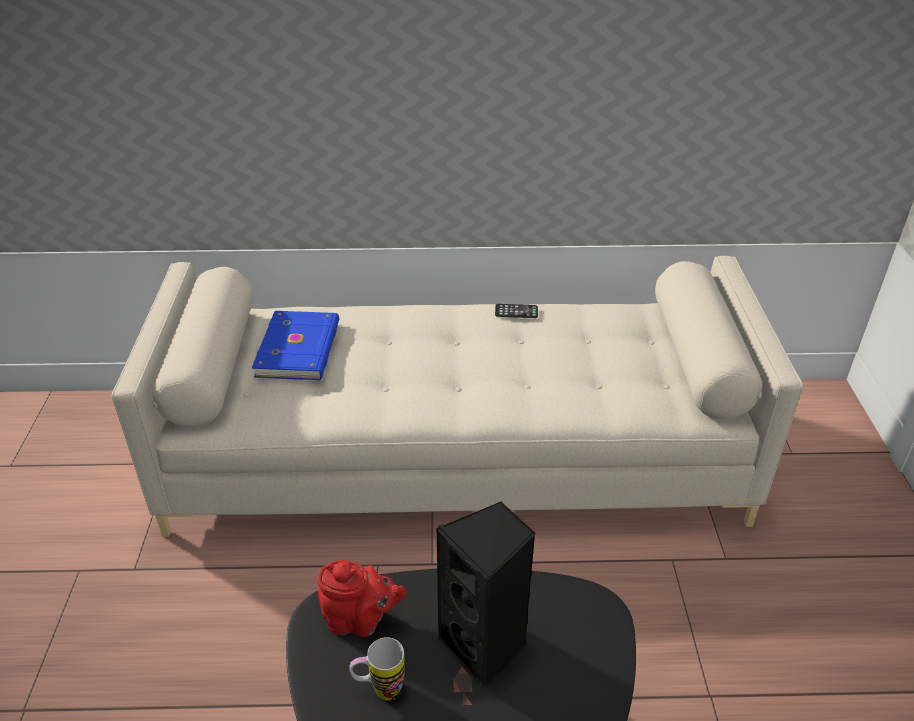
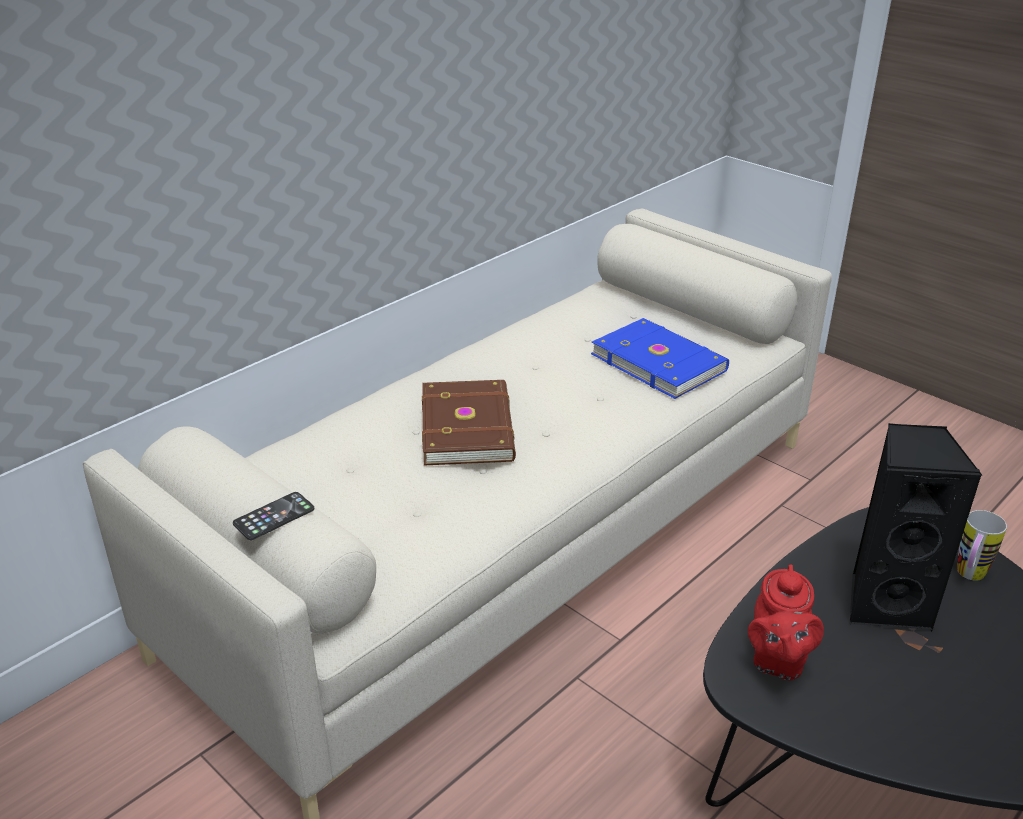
camera: 45 degrees left, 5 degrees down
blue book [252,311,339,380] -> blue book moved to [591,318,729,399]
red teapot [318,560,406,637] -> red teapot turned 135 degrees clockwise [748,564,824,681]
mug [349,637,405,701] -> mug moved to [957,510,1007,581]
phone [495,304,538,318] -> phone moved to [233,492,314,540]
none -> brown book [422,380,516,466]

